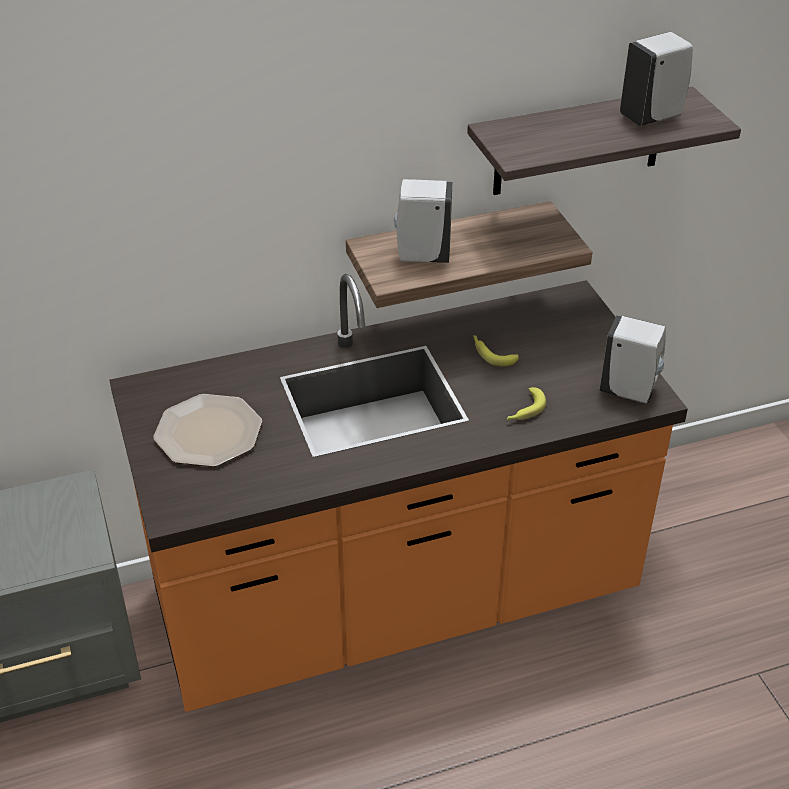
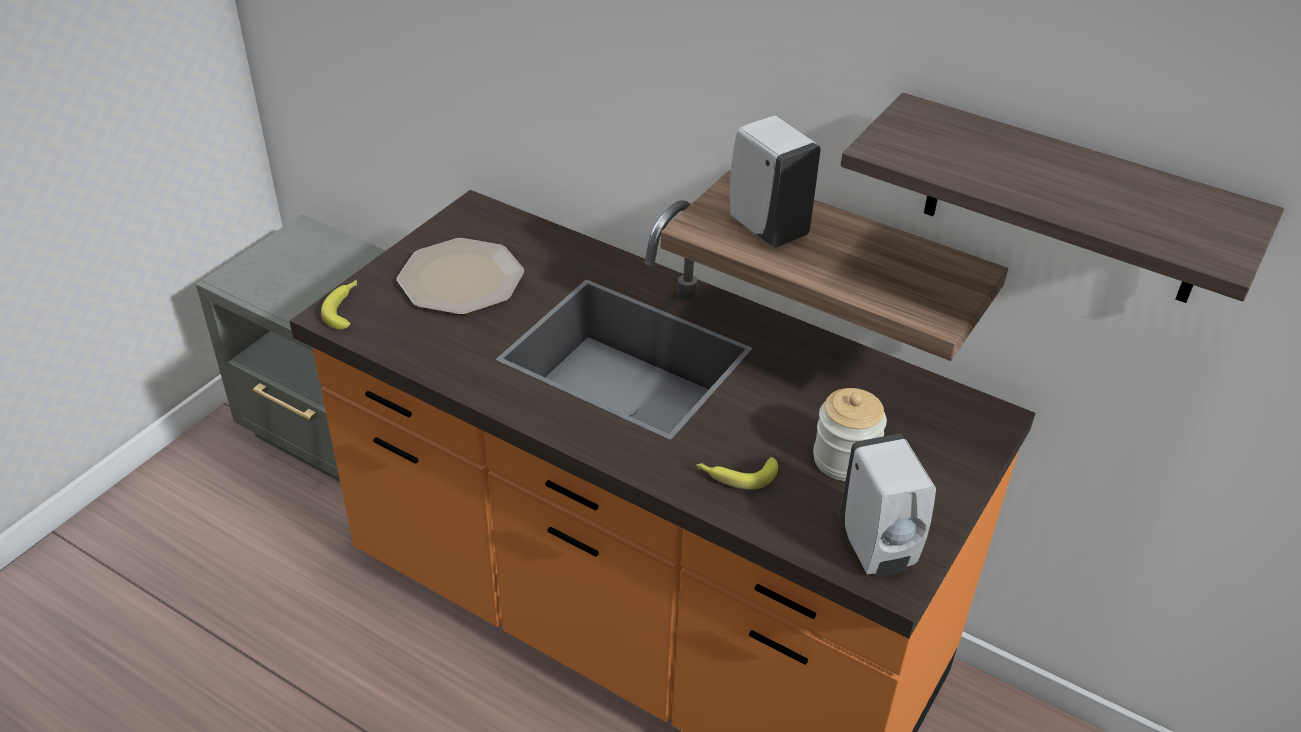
camera: 50 degrees right, 0 degrees up
banana [473,335,519,366] -> banana moved to [321,280,357,330]
white soap dispenser [620,32,693,126] -> none
none -> jar [813,388,887,481]

